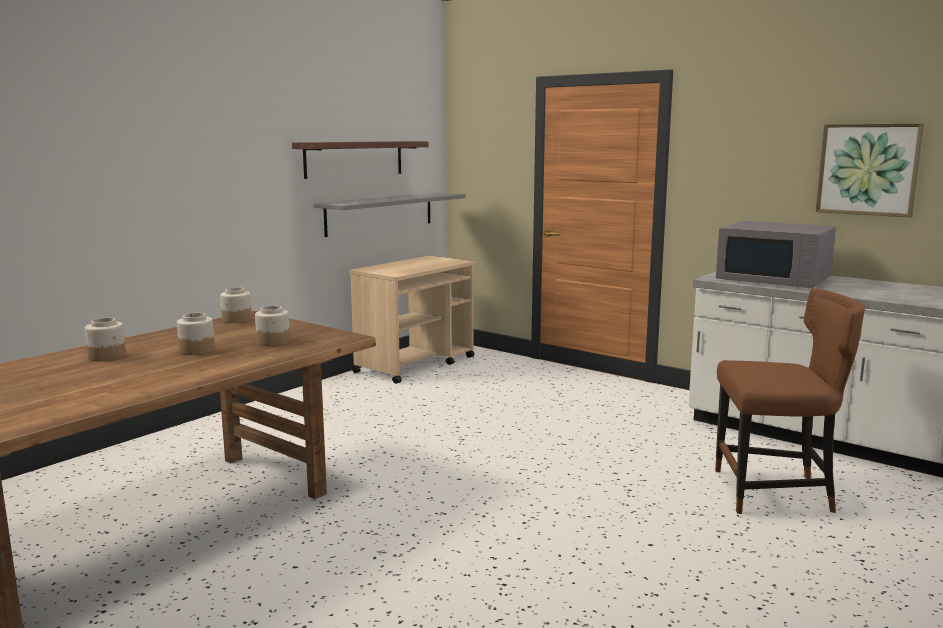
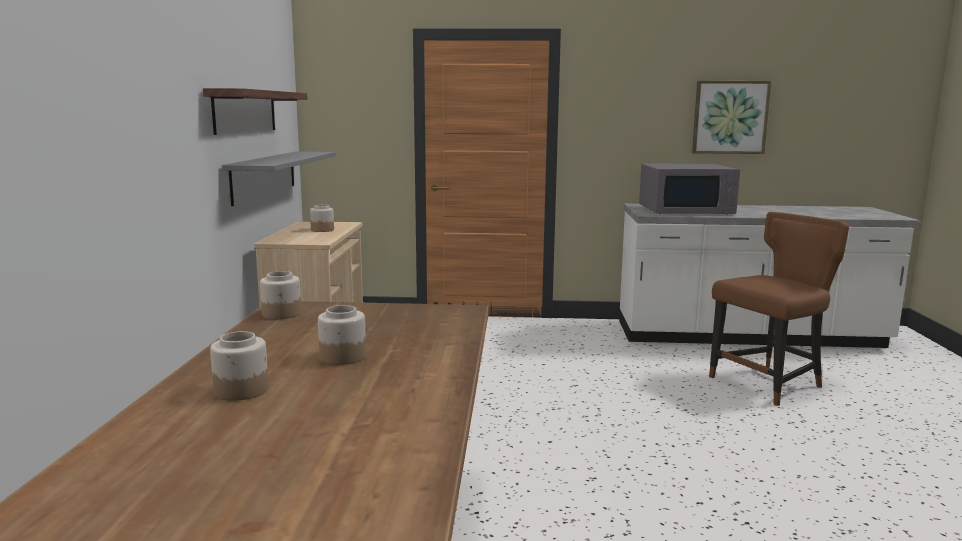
camera: 35 degrees left, 0 degrees up
jar [255,306,290,346] -> jar moved to [310,205,334,232]

